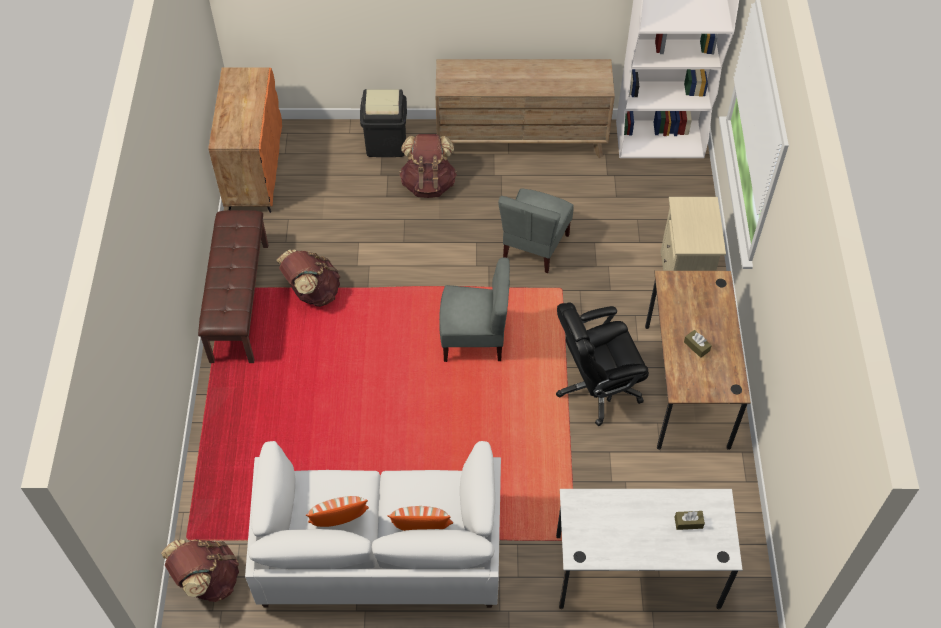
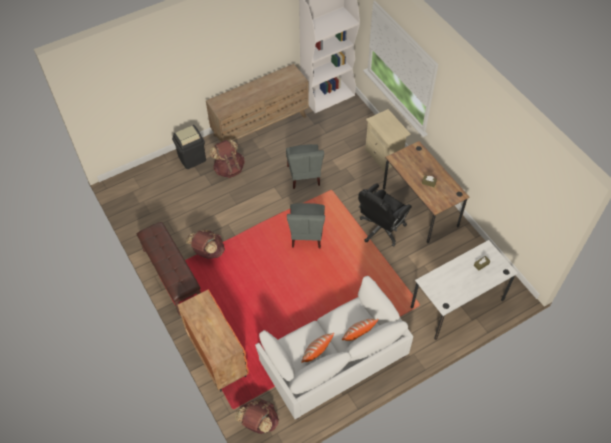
camera: 30 degrees left, 0 degrees up
orange cabinet [208,68,282,213] -> orange cabinet moved to [177,289,249,391]
grey chair [439,257,510,362] -> grey chair turned 120 degrees clockwise [287,203,325,248]

